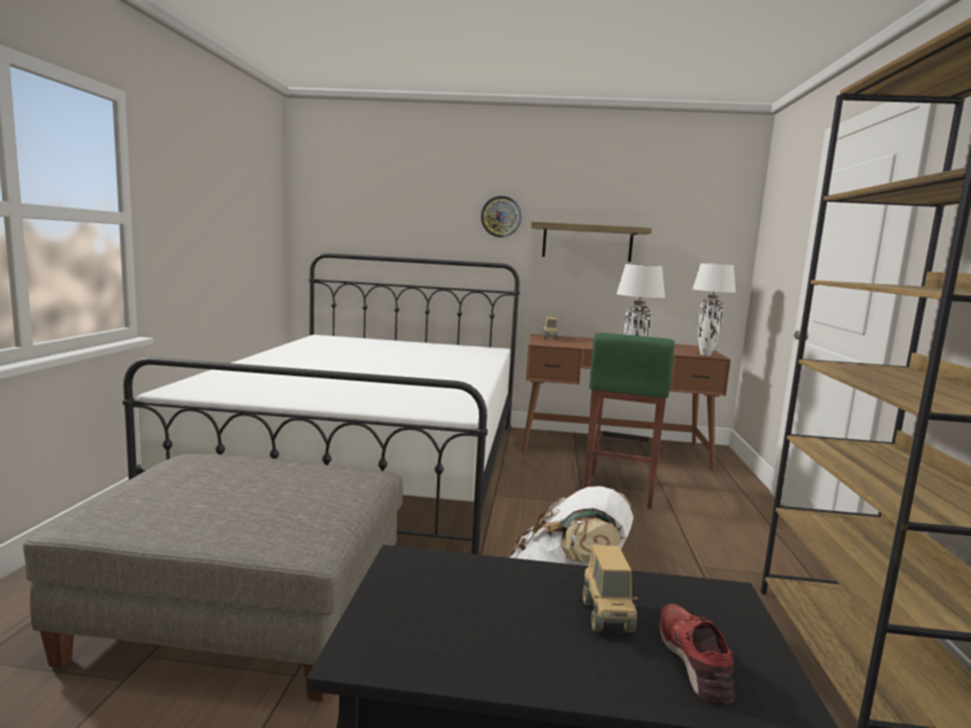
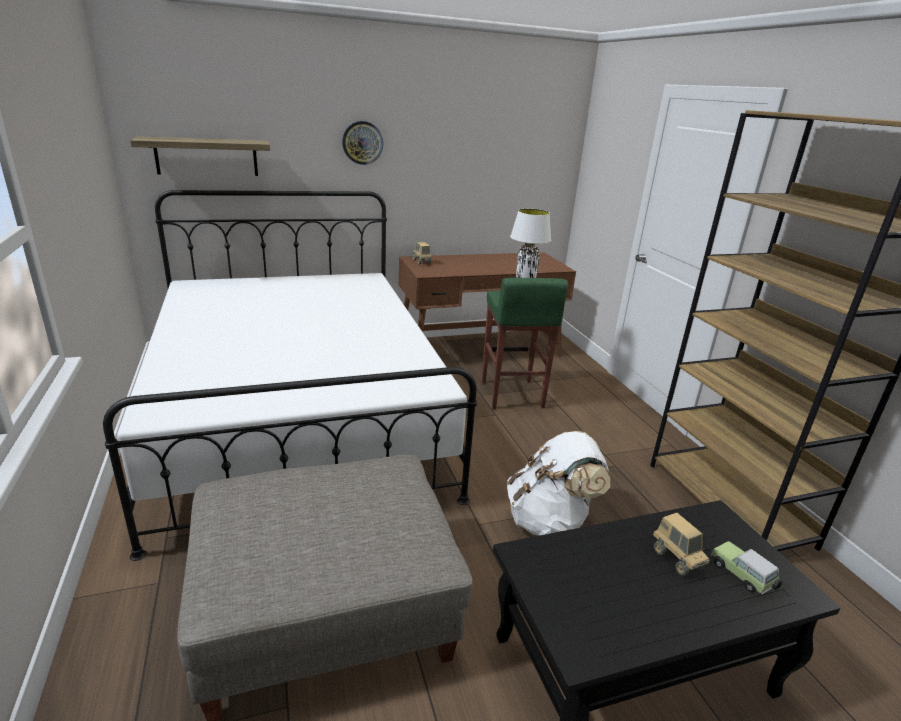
camera: 25 degrees left, 15 degrees up
shelf [531,222,652,262] -> shelf moved to [130,136,270,176]
red shoe [660,604,735,704] -> toy car [711,541,782,595]
white table lamp [693,263,736,356] -> none

